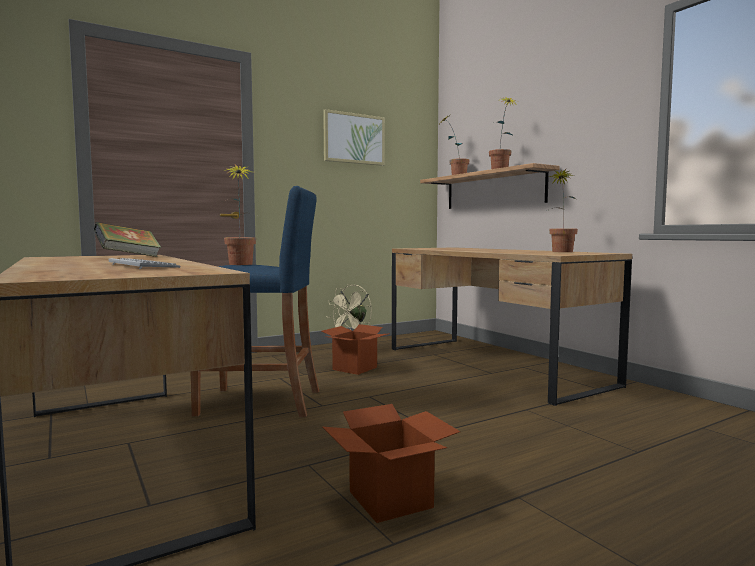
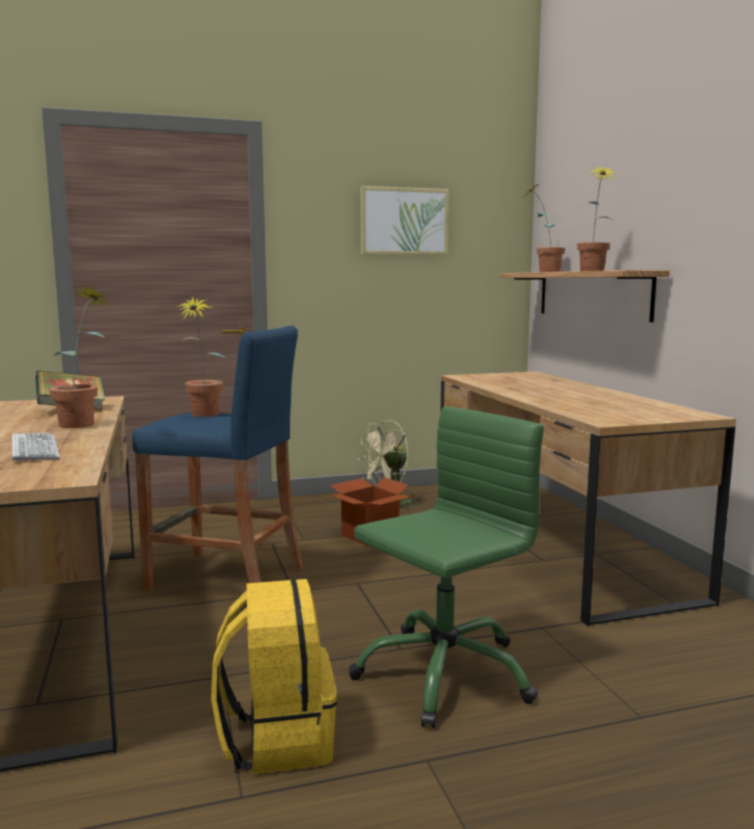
camera: 15 degrees right, 5 degrees up
cardboard box [322,404,460,523] -> yellow backpack [211,579,337,774]
potted plant [546,169,578,252] -> potted plant moved to [49,284,109,428]
none -> green office chair [349,407,544,728]

